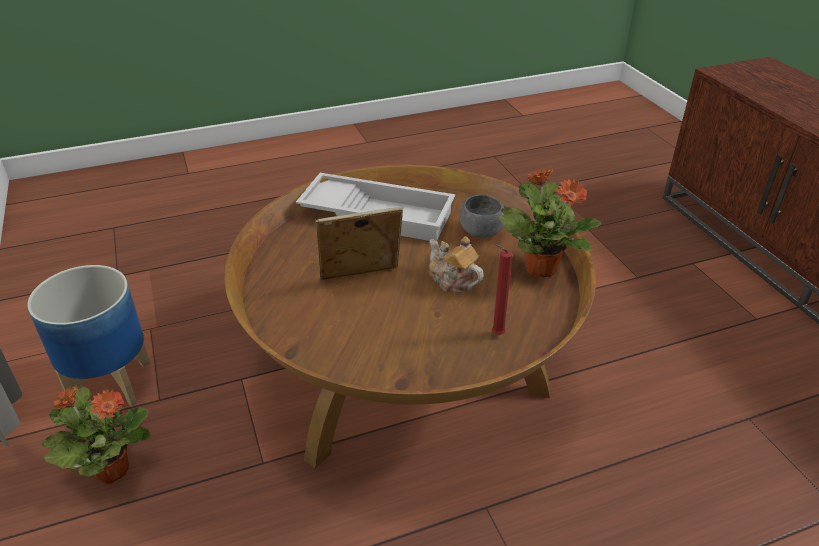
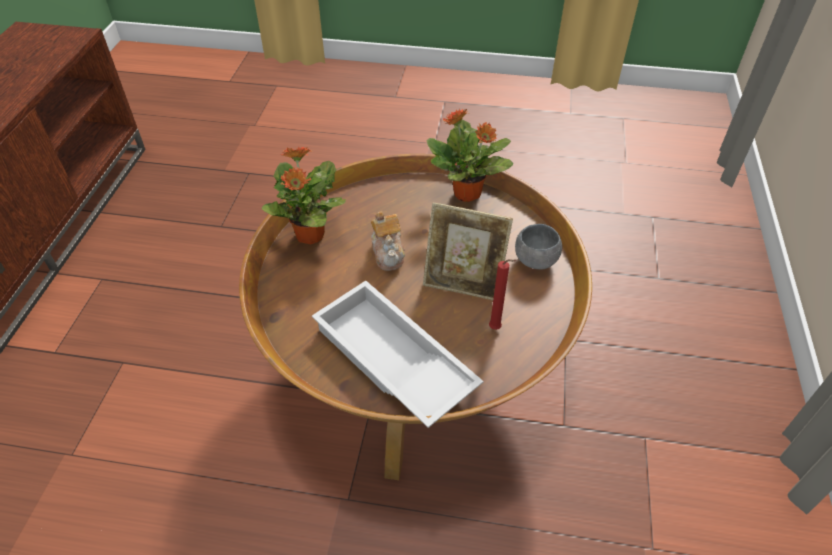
camera: 150 degrees left, 10 degrees up
planter [27,265,150,407] -> none
potted plant [42,386,151,483] -> potted plant moved to [427,109,513,202]
grey bowl [459,195,505,238] -> grey bowl moved to [515,224,562,270]
red candle [492,244,513,335] -> red candle moved to [489,259,517,330]

